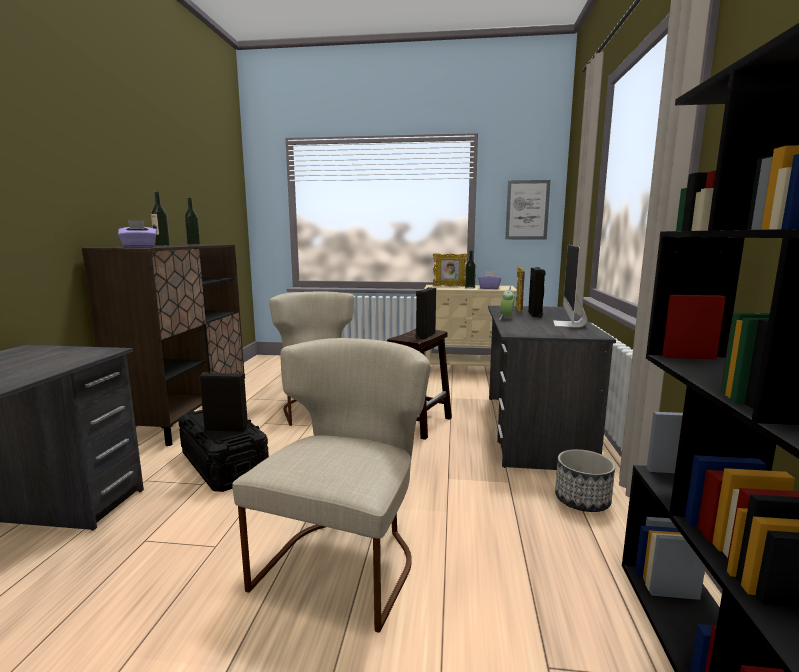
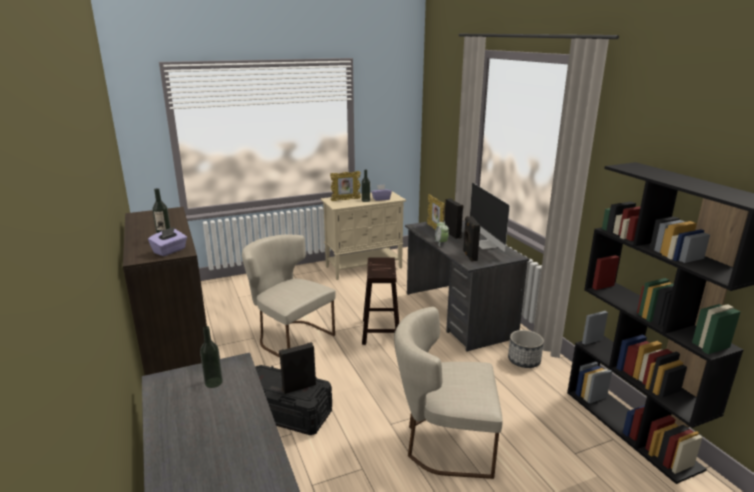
camera: 30 degrees left, 10 degrees up
bottle [184,198,200,245] -> bottle moved to [200,326,223,388]
beige chair [232,338,431,633] -> beige chair turned 75 degrees counterclockwise [394,307,503,479]
black speaker [416,287,436,340] -> black speaker moved to [463,216,480,262]
picture [505,180,551,239] -> none

